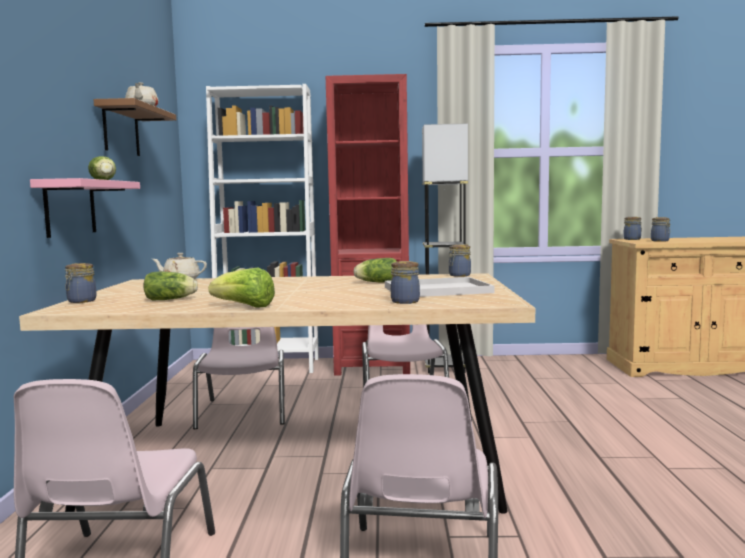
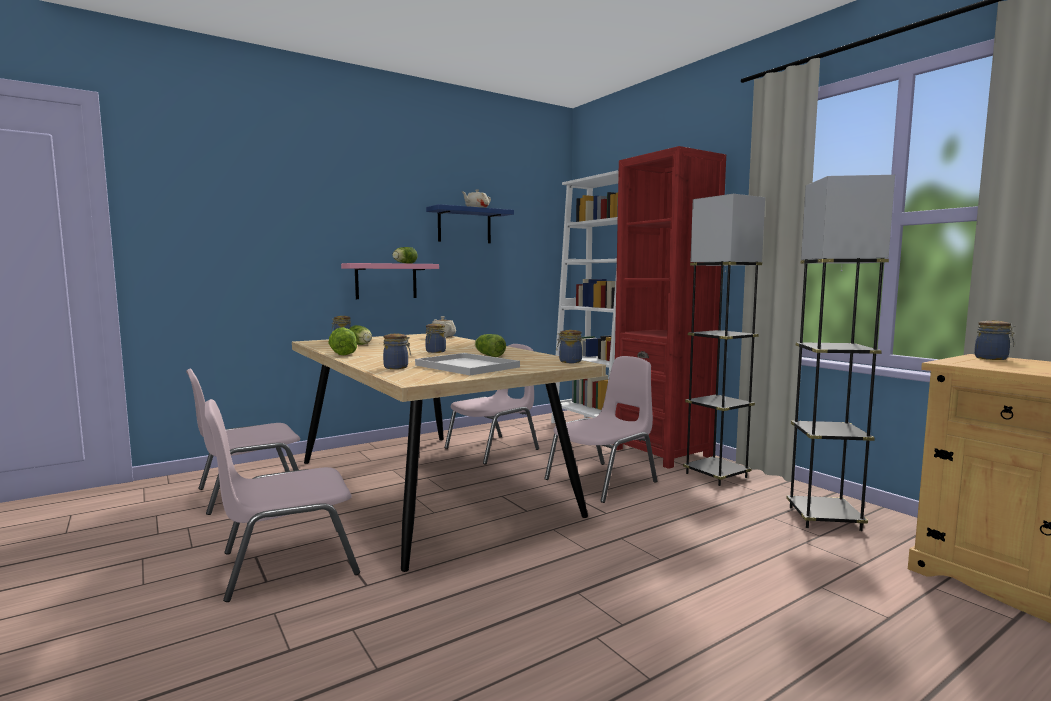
camera: 55 degrees right, 0 degrees up
brown shelf [93,98,176,156] -> blue shelf [426,204,514,243]
jar [651,217,671,242] -> jar moved to [425,324,446,353]
none -> grey floor lamp [786,175,895,531]

